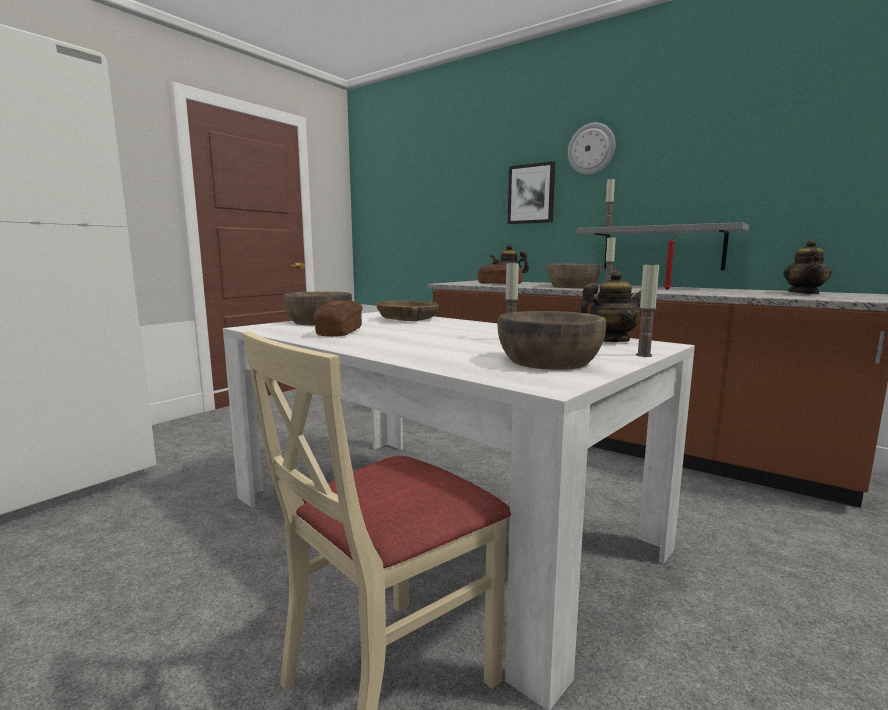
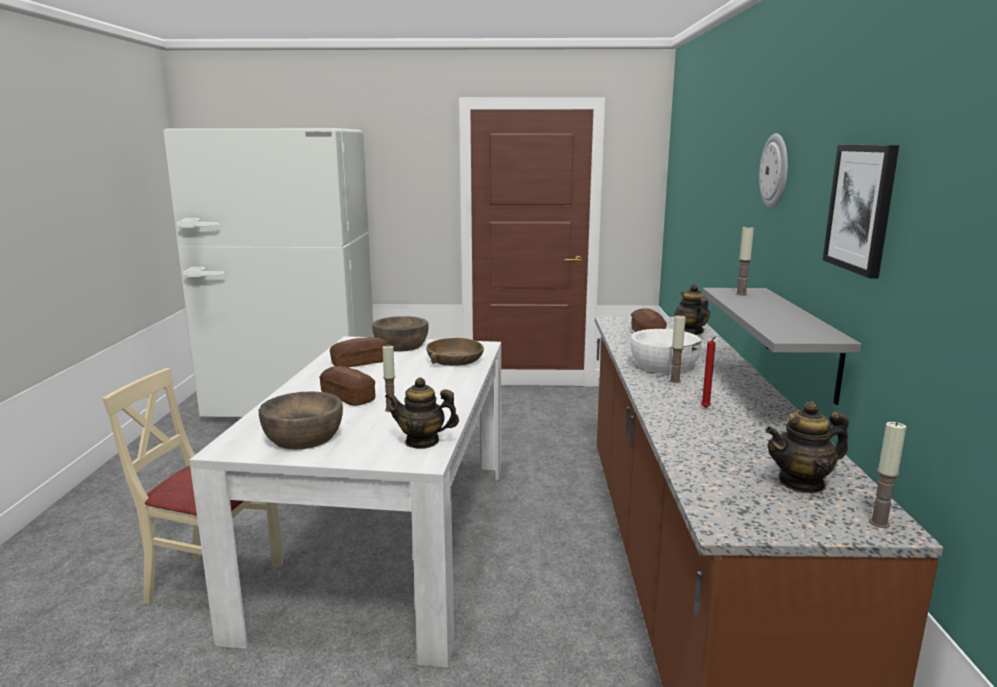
camera: 55 degrees right, 5 degrees up
picture [508,161,555,224] -> picture moved to [823,145,899,278]
brown bowl [547,264,602,288] -> white bowl [630,329,702,374]
teapot [579,270,641,342] -> teapot turned 150 degrees clockwise [385,377,459,449]
candle [636,262,659,357] -> candle moved to [869,422,906,528]
none -> bread [319,366,375,406]

